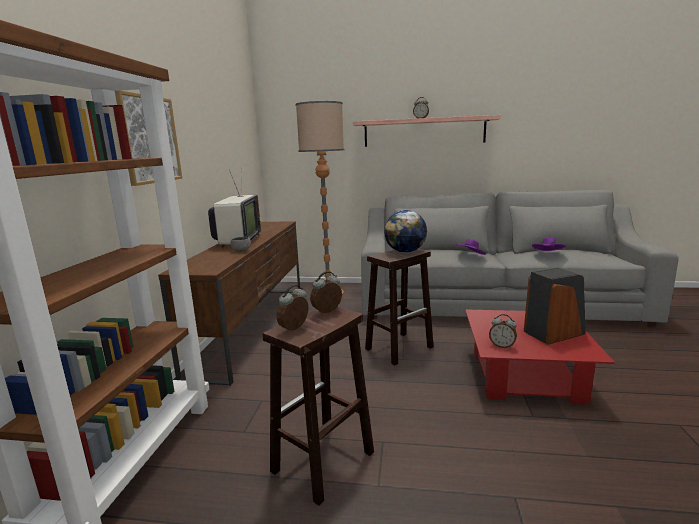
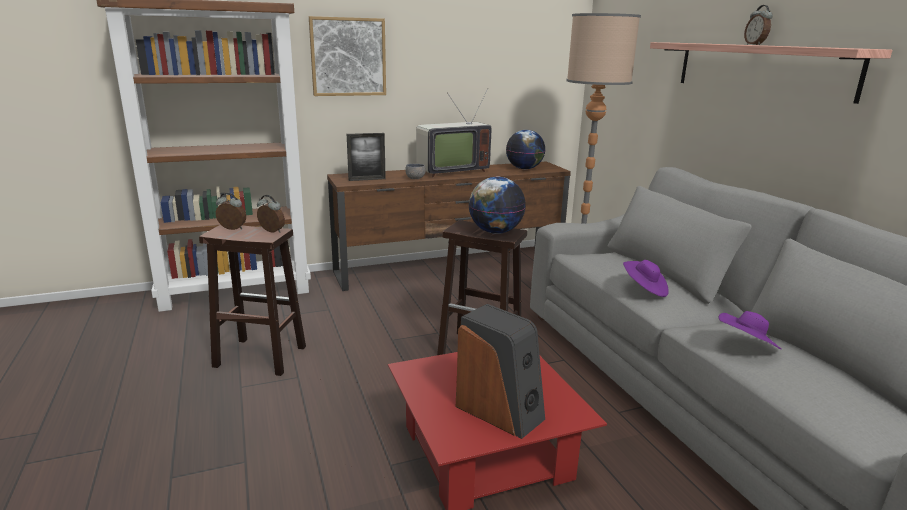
camera: 60 degrees right, 5 degrees up
alarm clock [489,314,517,349] -> none
none -> picture frame [347,133,386,181]
none -> globe [506,130,546,169]

